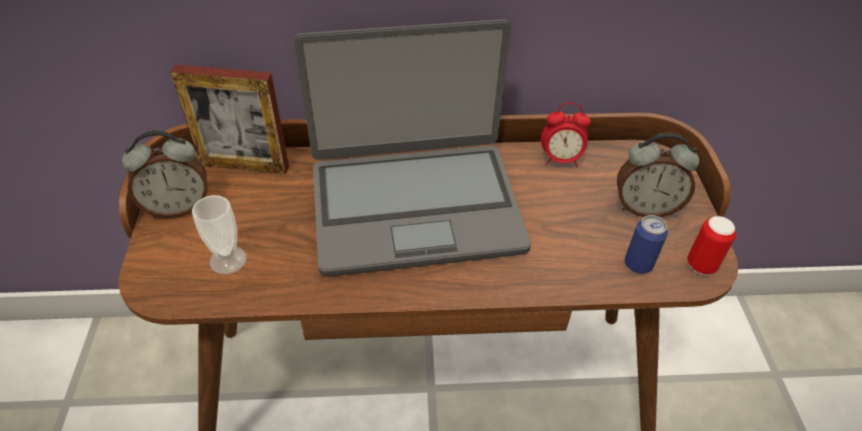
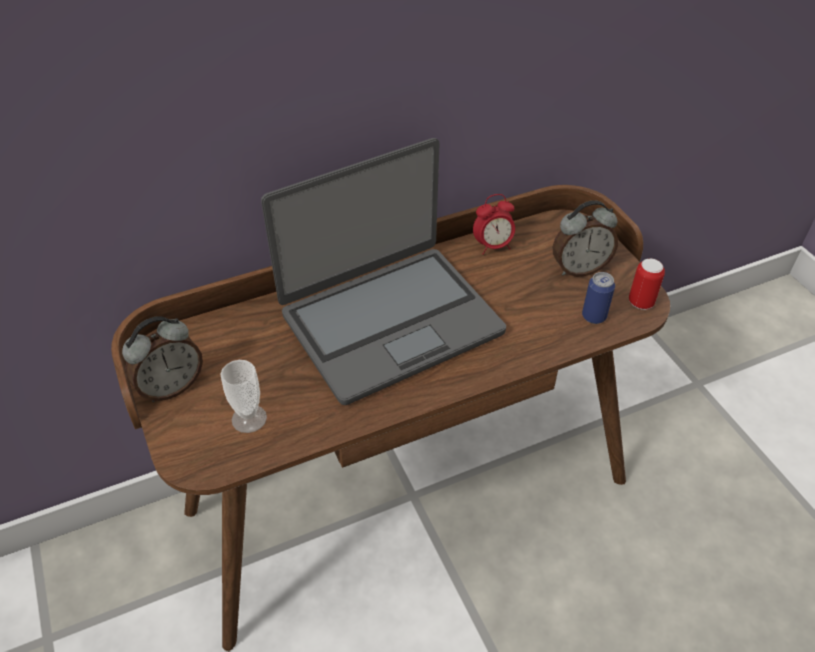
camera: 20 degrees left, 0 degrees up
picture frame [170,64,289,174] -> none

